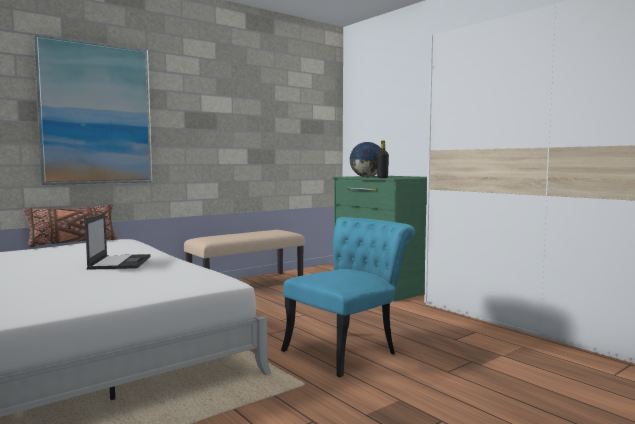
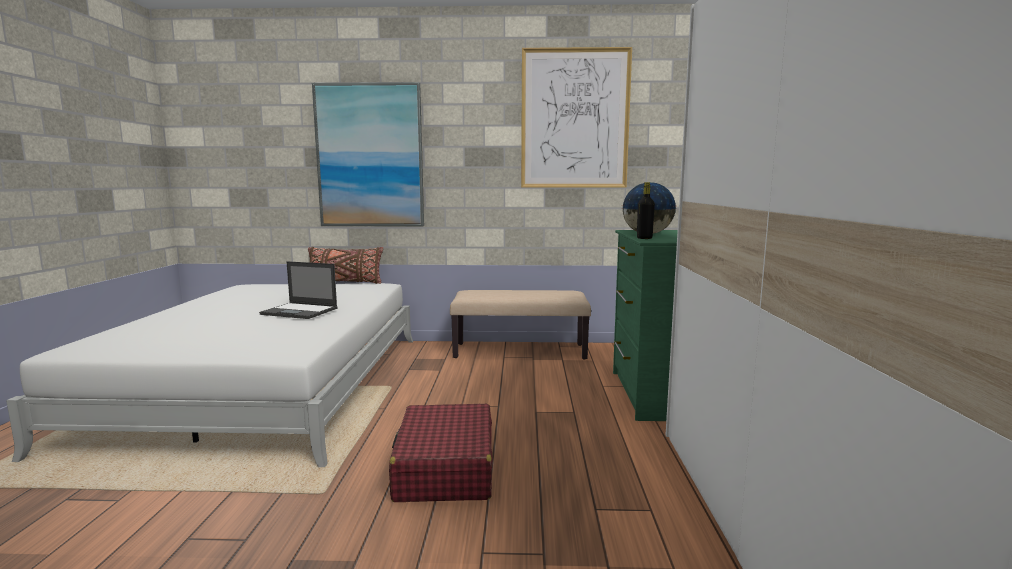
camera: 40 degrees right, 5 degrees up
laptop [85,213,150,270] -> laptop turned 75 degrees clockwise [259,261,338,319]
turquoise chair [281,217,415,377] -> red suitcase [389,404,493,502]
none -> picture [521,47,632,188]

